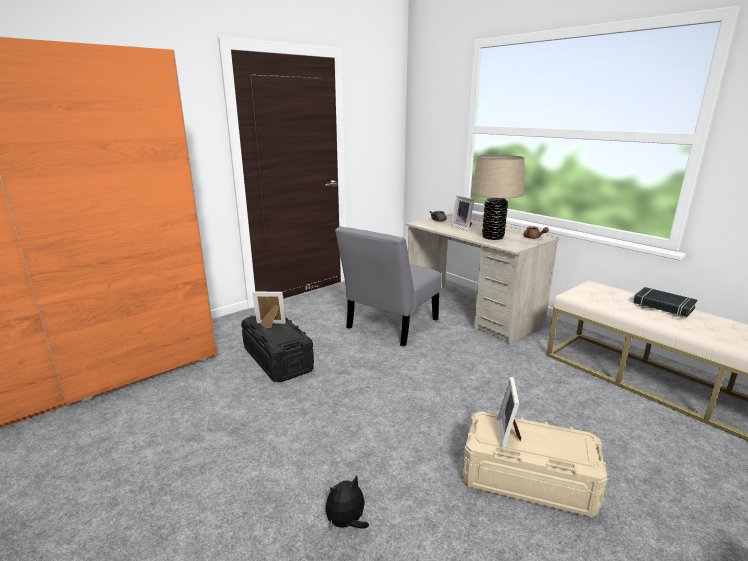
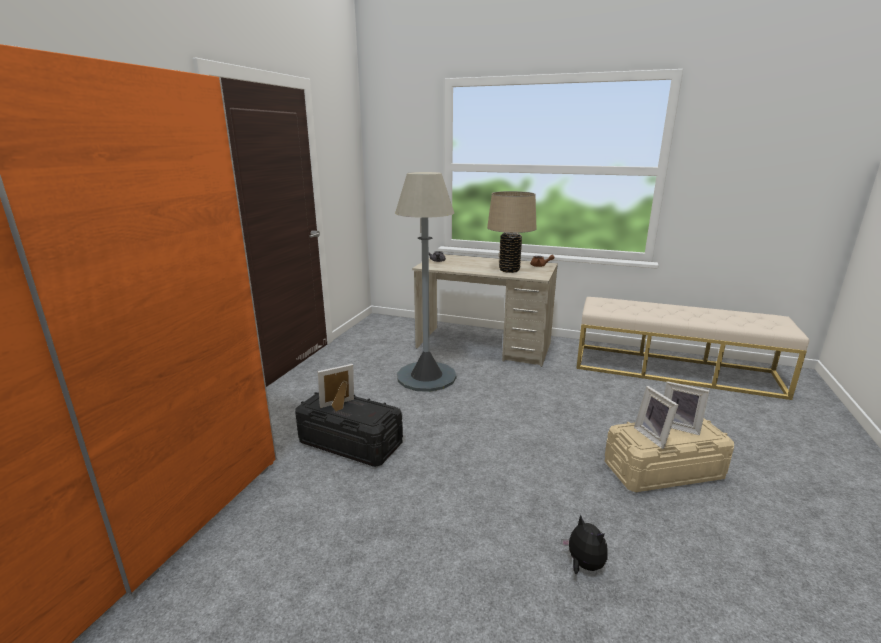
camera: 30 degrees left, 0 degrees up
plush toy [325,475,369,530] -> plush toy turned 120 degrees clockwise [562,515,608,574]
grey chair [335,226,442,346] -> grey floor lamp [395,172,457,392]
picture frame [451,195,475,231] -> picture frame moved to [664,381,710,436]
black book [633,287,697,317] -> none

